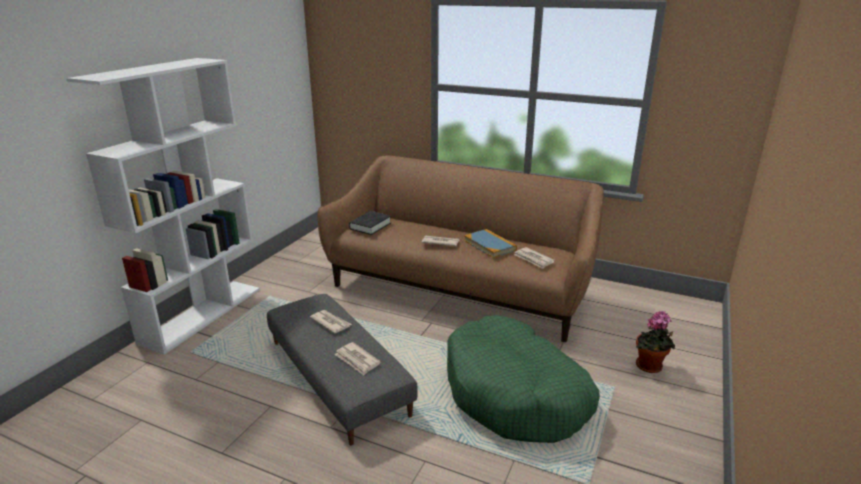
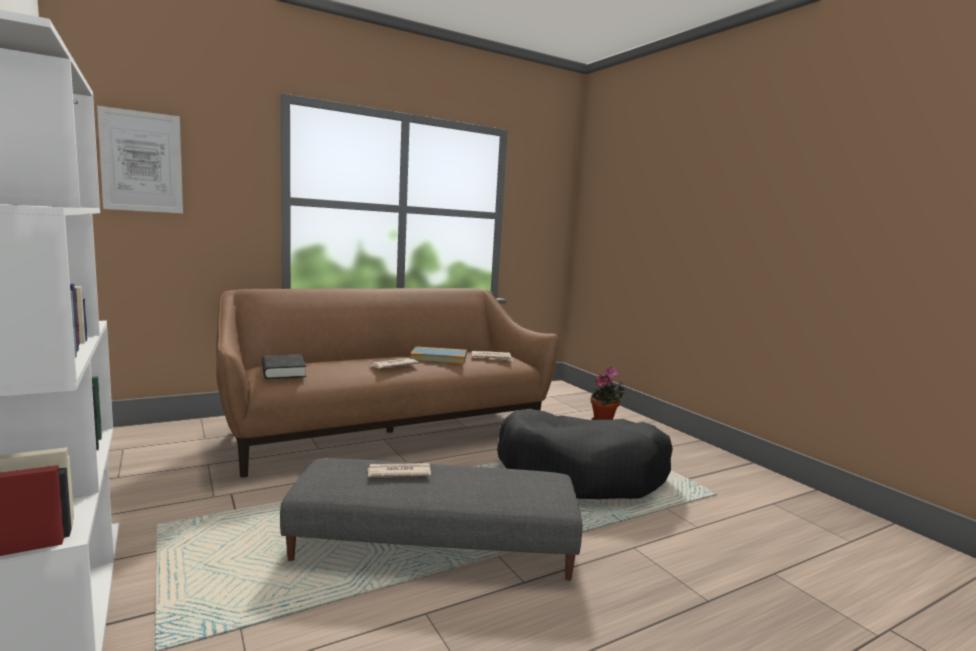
camera: 55 degrees left, 15 degrees down
newspaper [335,342,381,375] -> none
green dog bed [447,315,600,443] -> black dog bed [497,409,673,499]
none -> picture [97,106,183,213]

